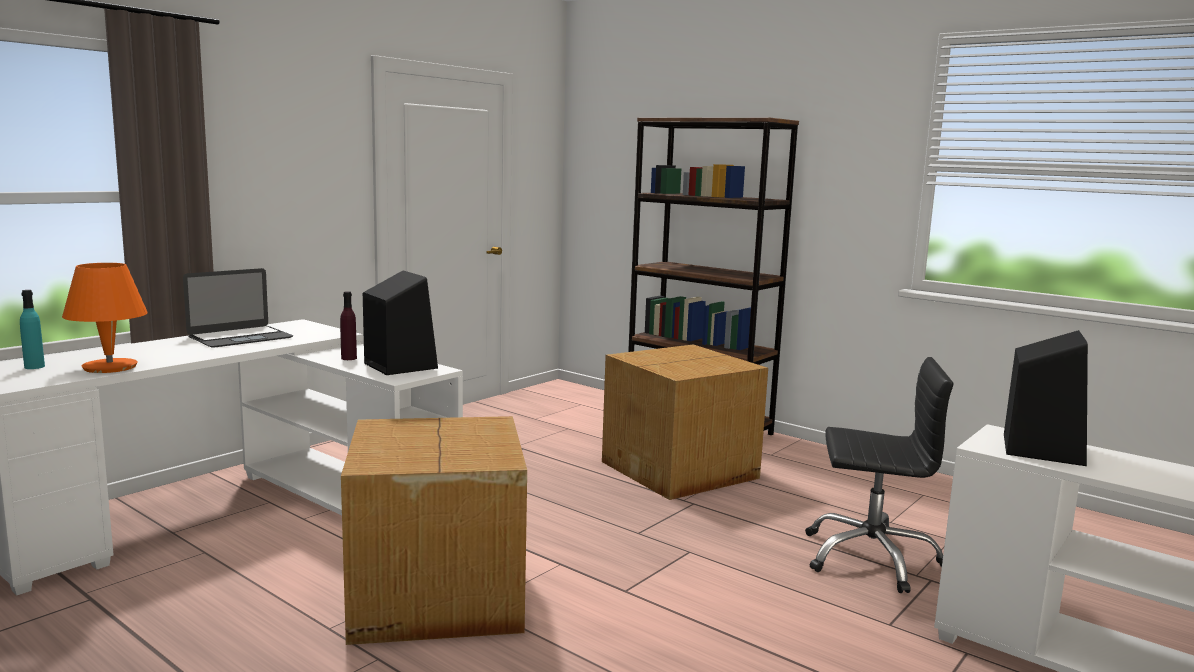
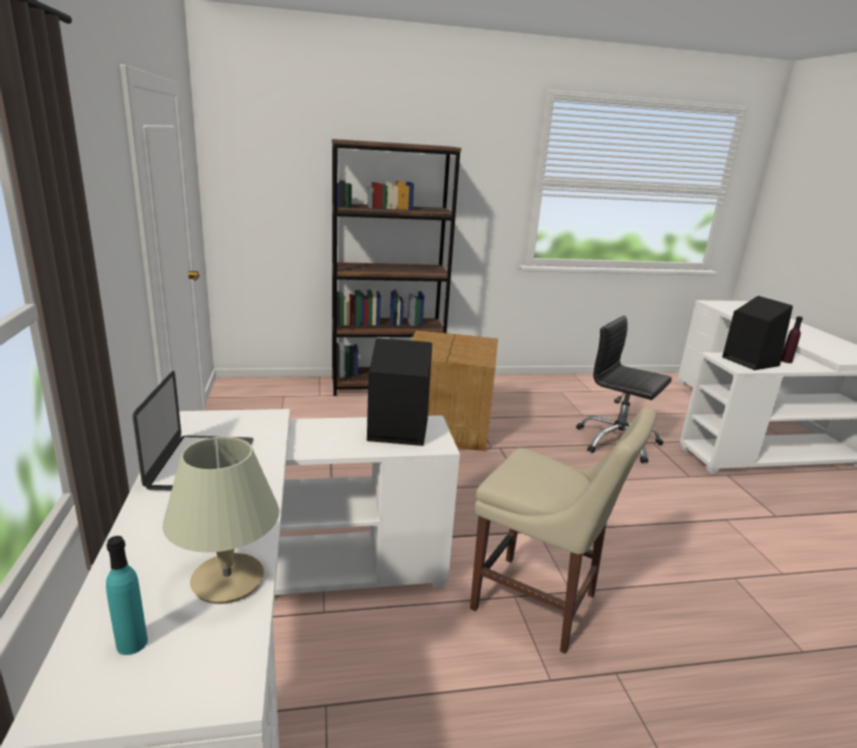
camera: 50 degrees left, 10 degrees up
orange table lamp [62,263,148,373] -> beige table lamp [163,436,279,604]
purple bottle [340,291,357,360] -> purple bottle moved to [781,316,803,363]
cardboard box [341,416,527,645] -> beige chair [470,407,656,654]
black office chair [806,357,953,593] -> black office chair turned 105 degrees counterclockwise [576,316,672,463]

